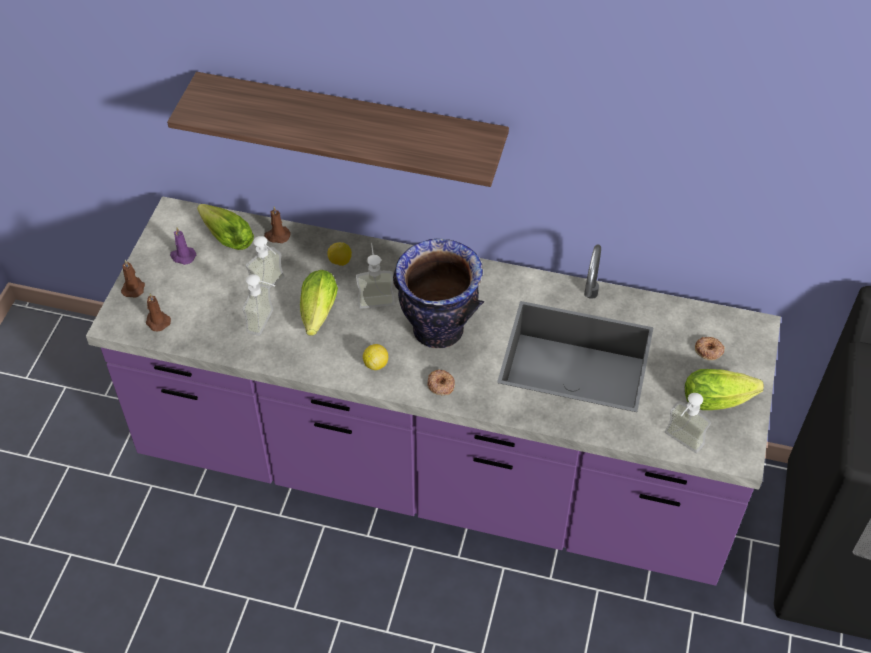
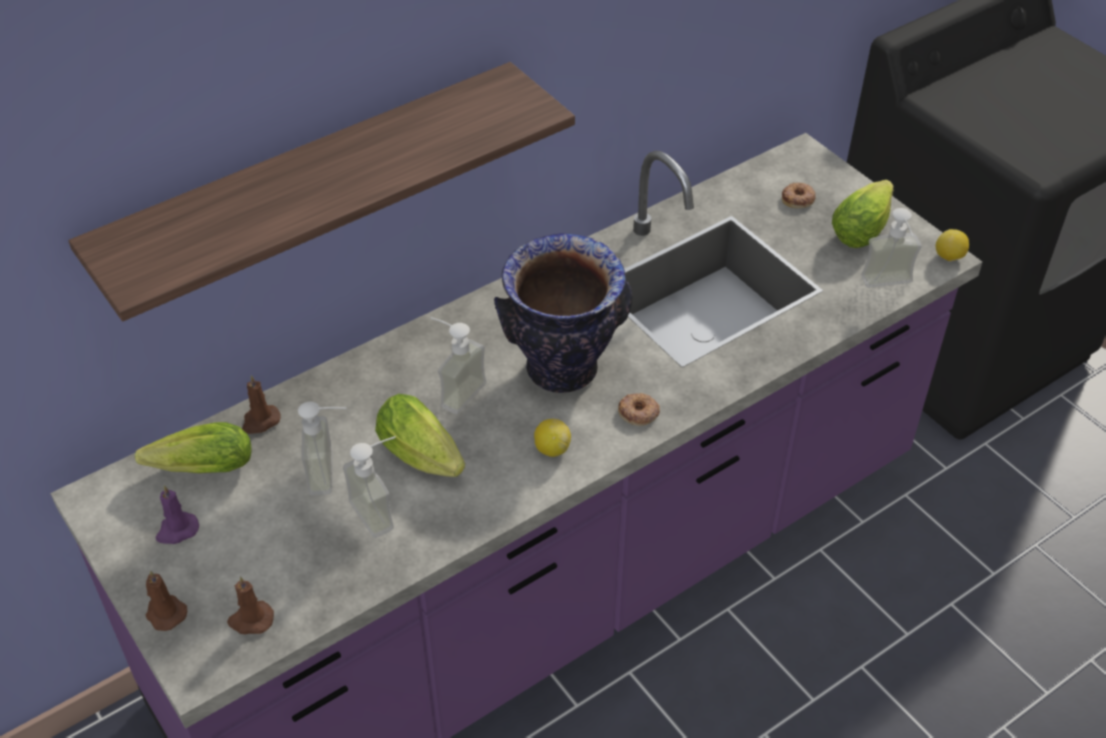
camera: 50 degrees left, 5 degrees down
lemon [327,242,352,266] -> lemon moved to [936,229,969,261]

